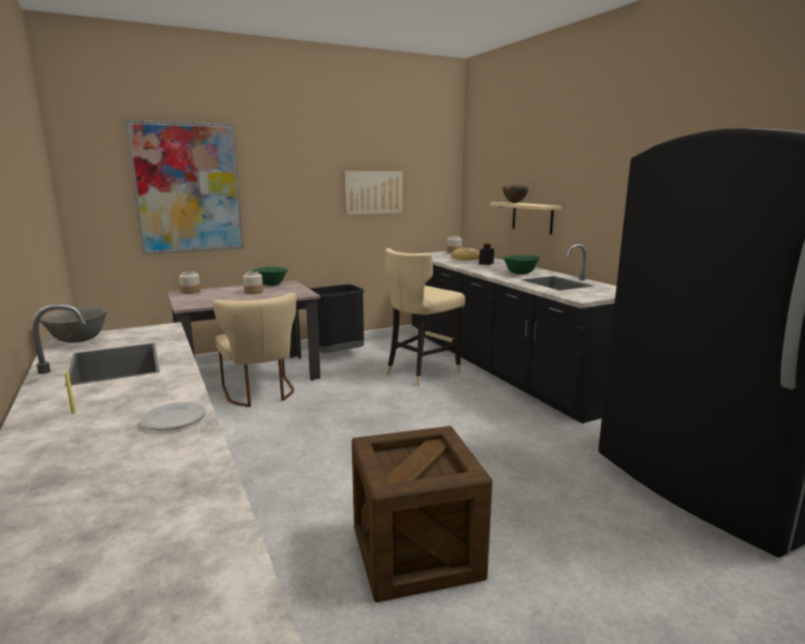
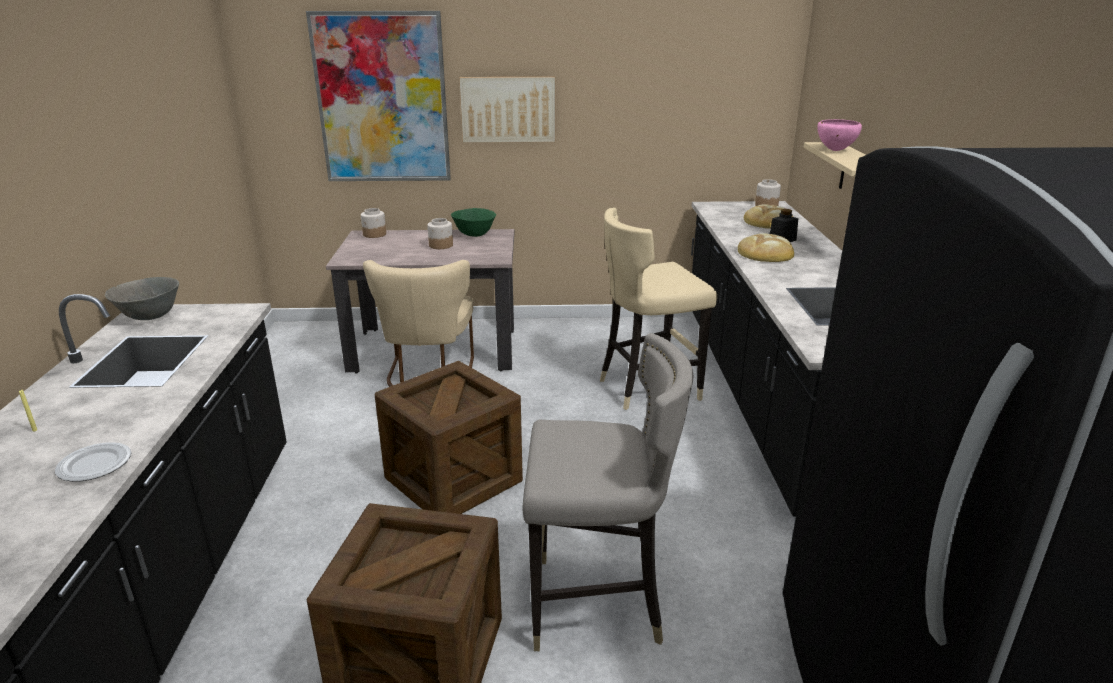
camera: 25 degrees right, 10 degrees up
black trash can [311,284,364,353] -> none
picture [343,171,403,215] -> picture moved to [459,77,555,143]
brown bowl [503,186,529,203] -> pink bowl [817,119,862,151]
green bowl [503,255,540,275] -> none
none -> crate [374,361,523,514]
none -> grey stool [523,333,694,651]
none -> bread [738,233,794,262]

